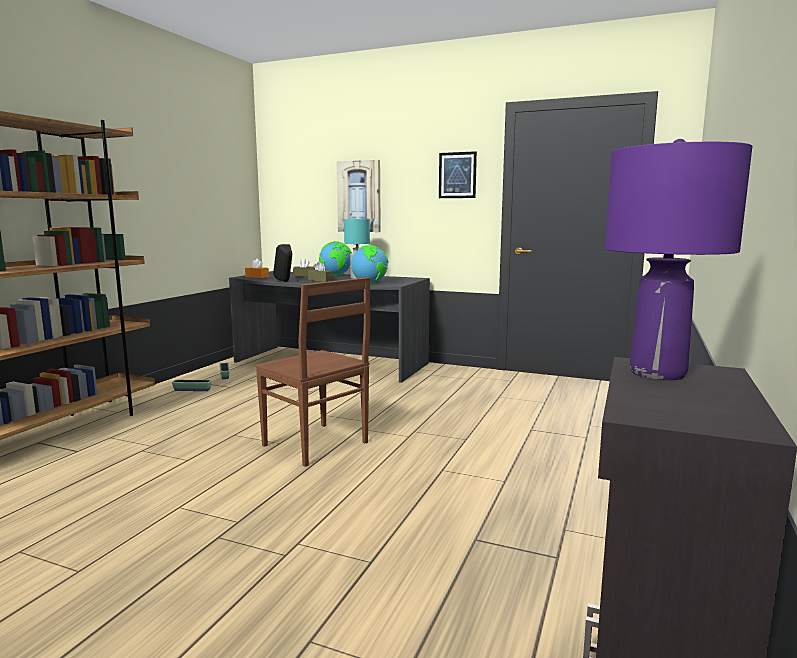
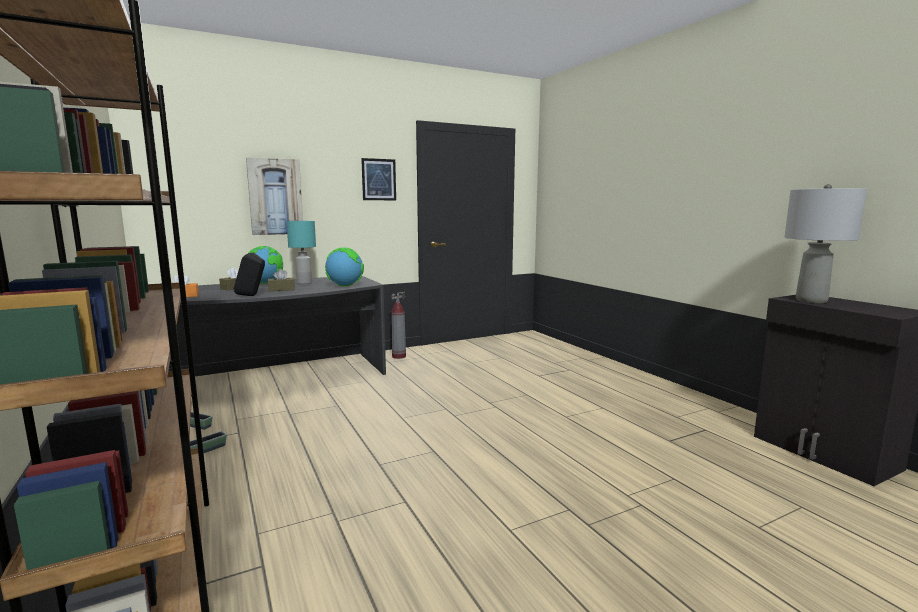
camera: 50 degrees left, 0 degrees up
brown chair [255,277,370,467] -> none
purple table lamp [605,139,752,380] -> grey table lamp [784,184,867,303]
none -> fire extinguisher [391,292,406,359]

